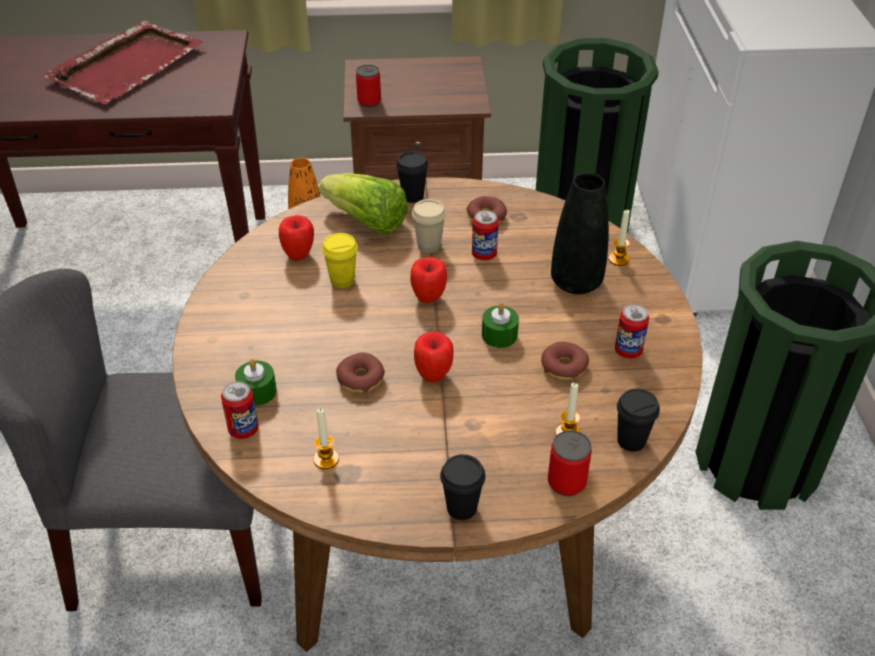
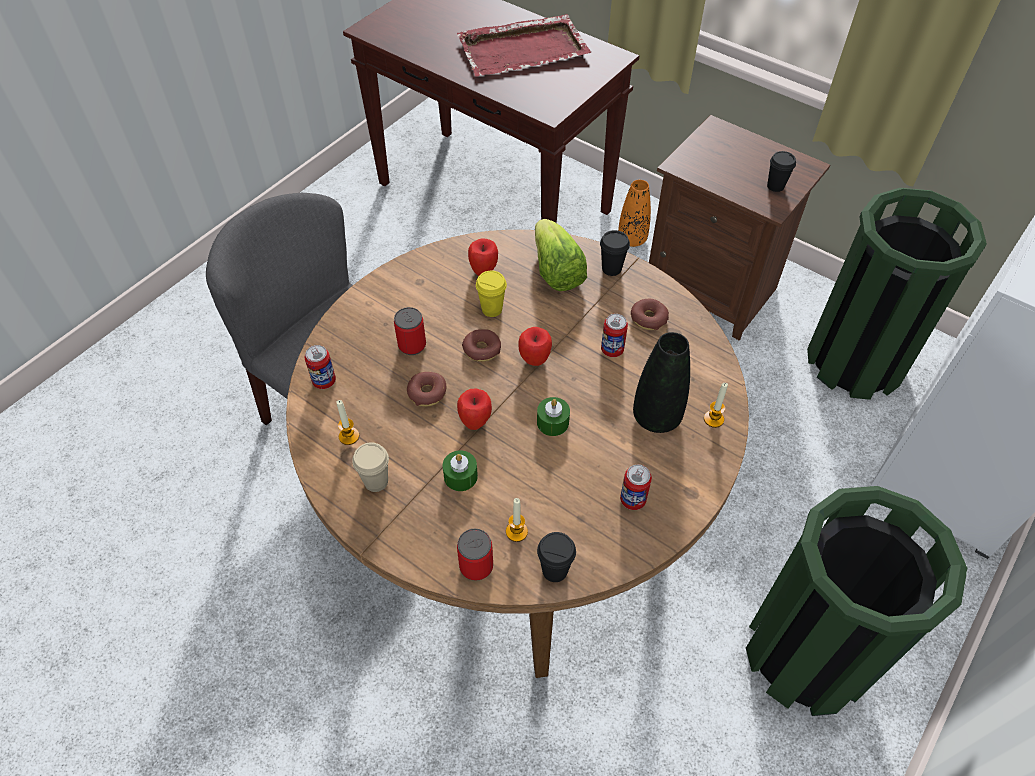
camera: 40 degrees right, 10 degrees up
green candle [235,359,277,406] -> green candle moved to [443,450,478,491]
can [356,65,381,108] -> can moved to [394,307,426,355]
beige cup [412,199,446,253] -> beige cup moved to [352,442,389,492]
black cup [440,454,486,520] -> black cup moved to [767,151,796,192]
donut [541,342,589,380] -> donut moved to [462,329,501,362]

